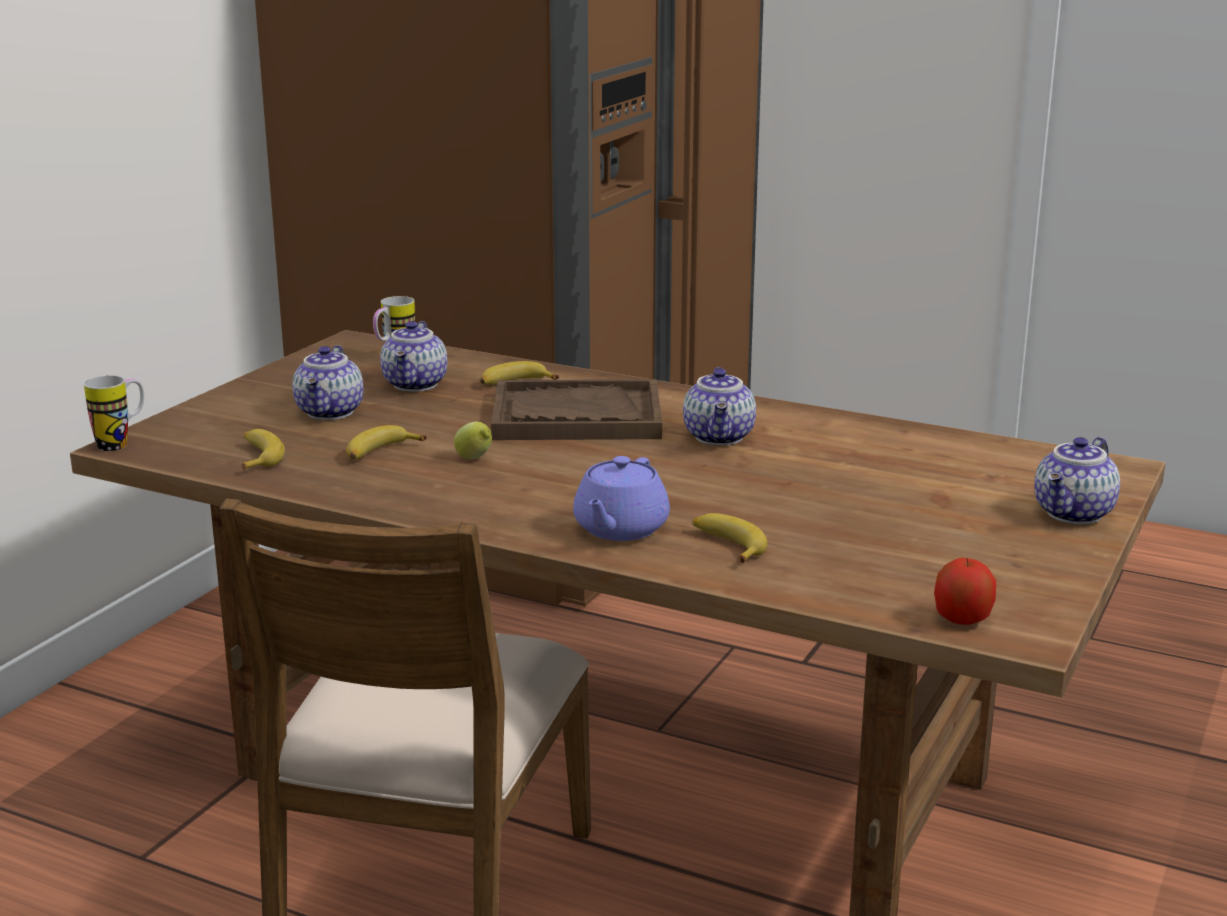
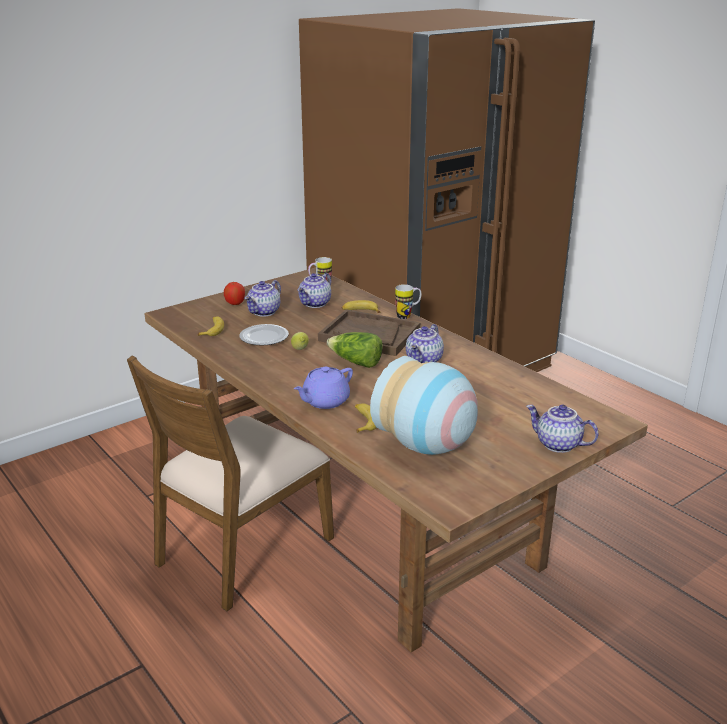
camera: 25 degrees right, 5 degrees up
mug [84,376,144,451] -> mug moved to [395,284,421,319]
banana [346,425,427,459] -> plate [239,324,289,345]
apple [934,558,996,625] -> apple moved to [224,282,245,305]
teapot [1034,437,1120,524] -> teapot turned 60 degrees clockwise [526,405,598,453]
none -> lettuce [327,332,383,368]
none -> vase [370,356,478,455]

